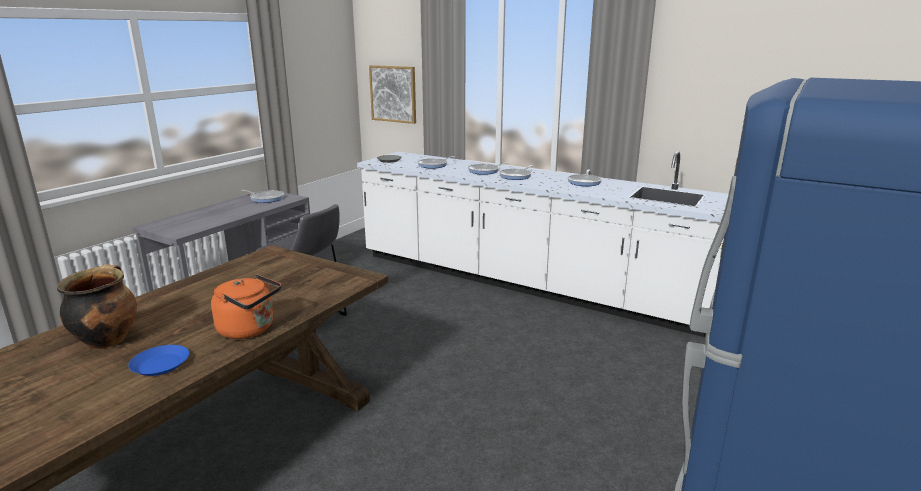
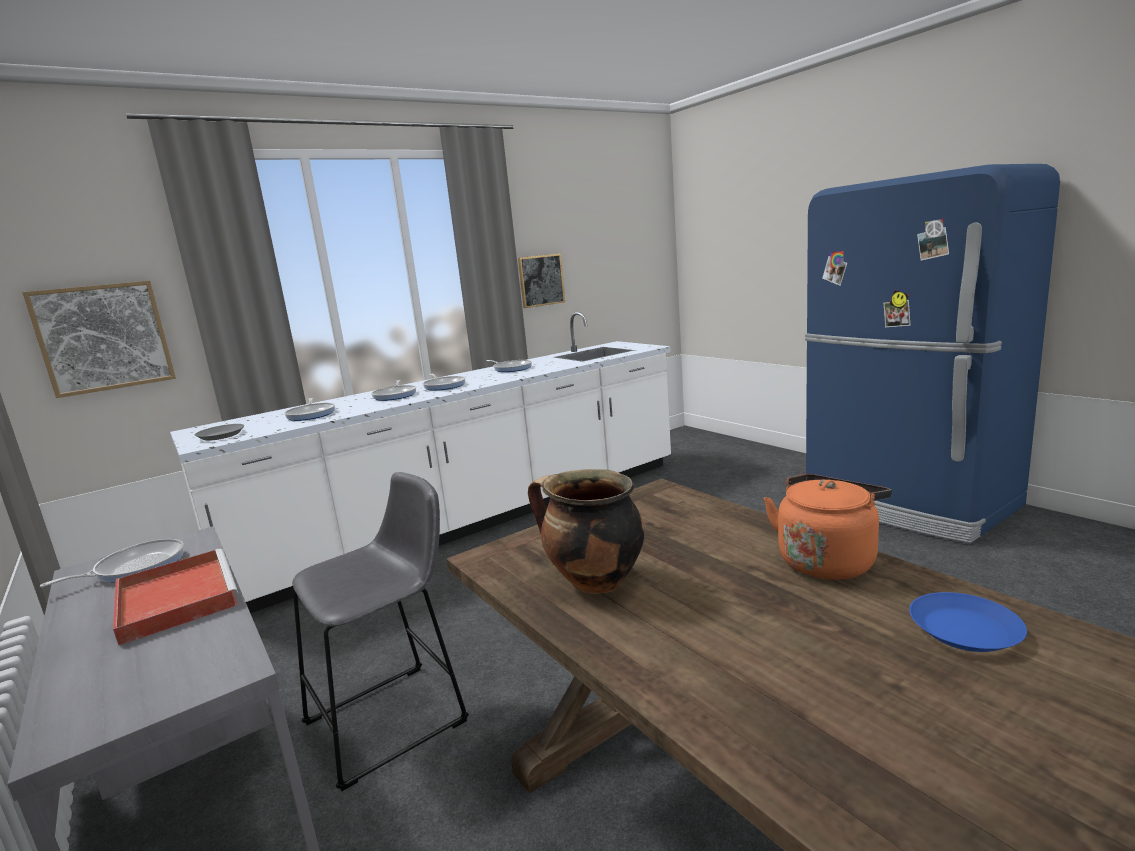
camera: 65 degrees left, 5 degrees down
cooking pot [57,264,137,349] -> cooking pot moved to [528,469,645,594]
none -> red tray [113,549,238,646]
none -> picture [518,254,565,308]

